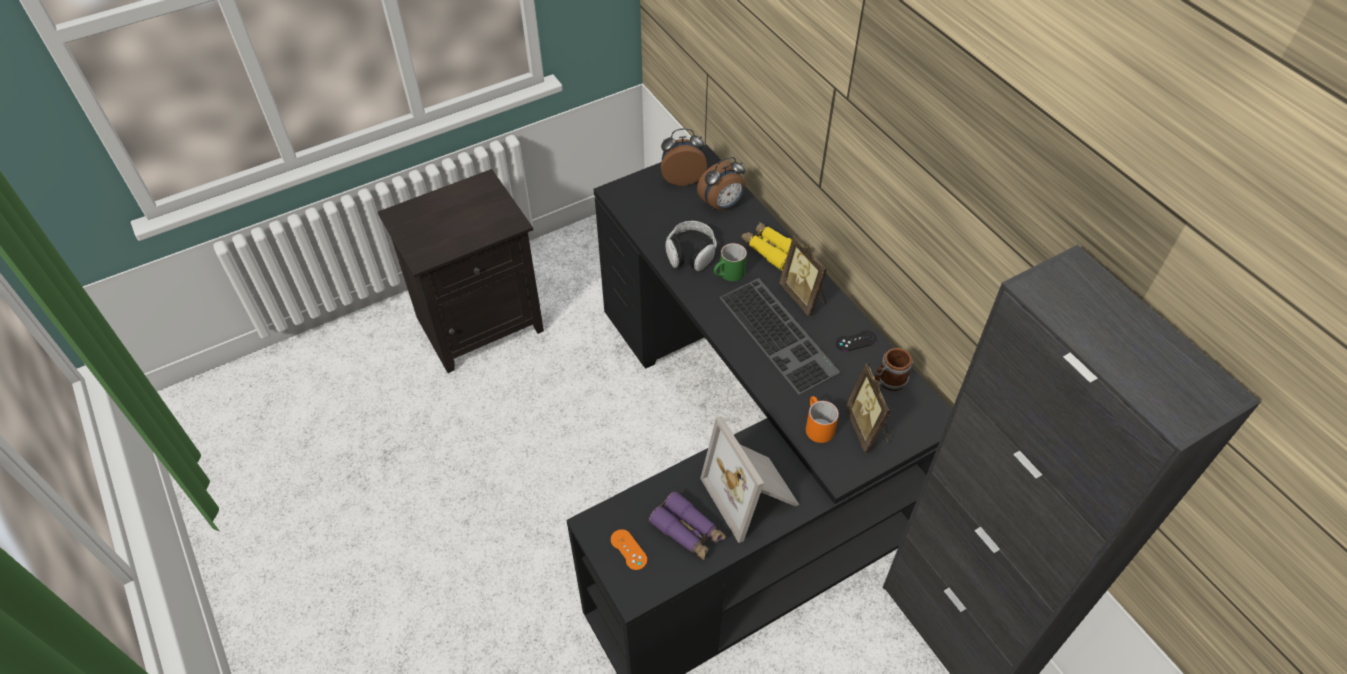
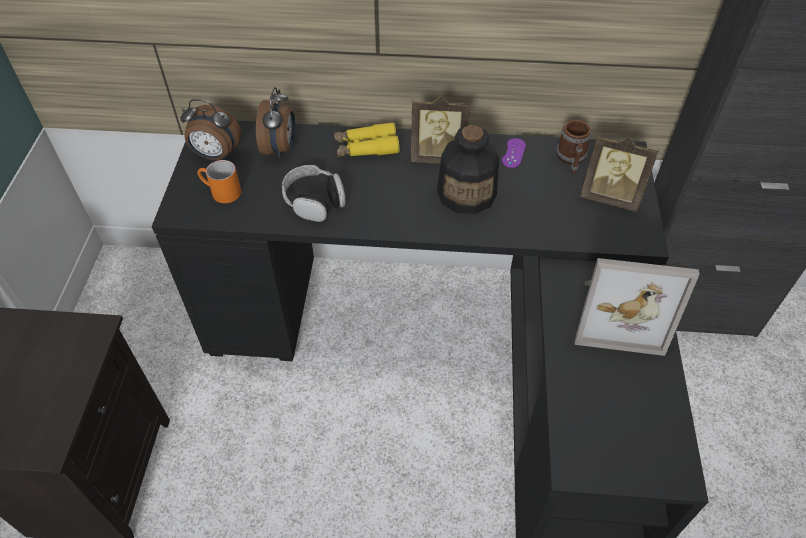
camera: 55 degrees left, 0 degrees up
orange game controller [611,529,647,570] -> none
purple binoculars [649,491,726,560] -> none
alarm clock [661,128,707,186] -> alarm clock turned 105 degrees counterclockwise [180,99,242,160]
green mug [714,243,747,281] -> none
keyboard [719,278,840,395] -> bottle [437,125,499,214]
orange mug [806,396,839,443] -> orange mug moved to [198,160,241,203]
black game controller [836,330,877,351] -> purple game controller [502,138,526,168]

